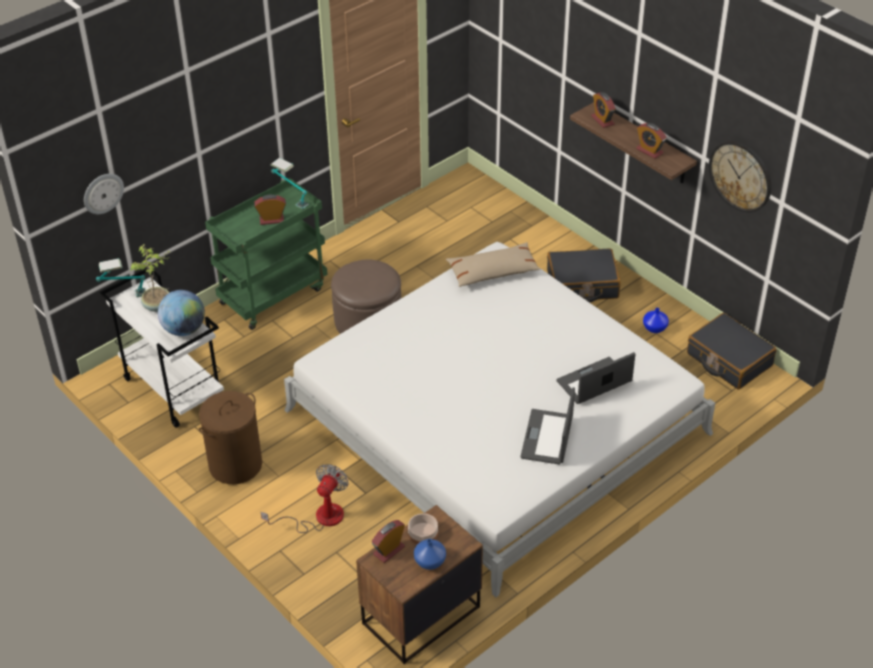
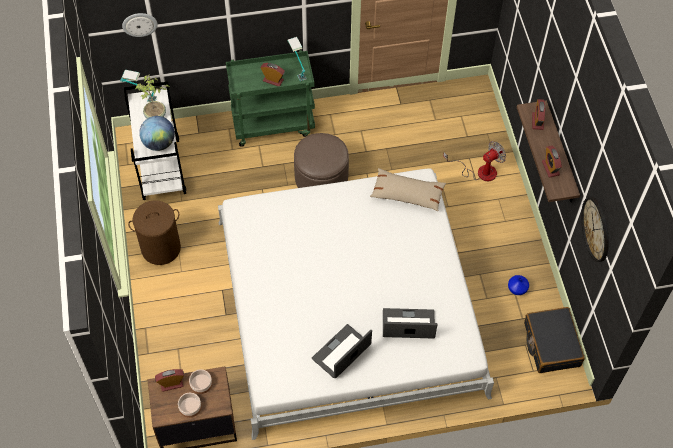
camera: 30 degrees right, 15 degrees up
fan [261,464,349,533] -> fan moved to [443,141,506,181]
blue vase [414,539,446,570] -> bowl [178,393,201,418]
black suitcase [547,248,621,303] -> none

